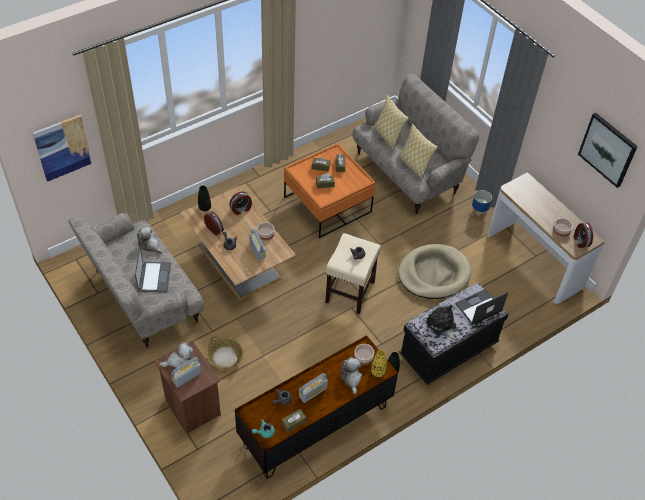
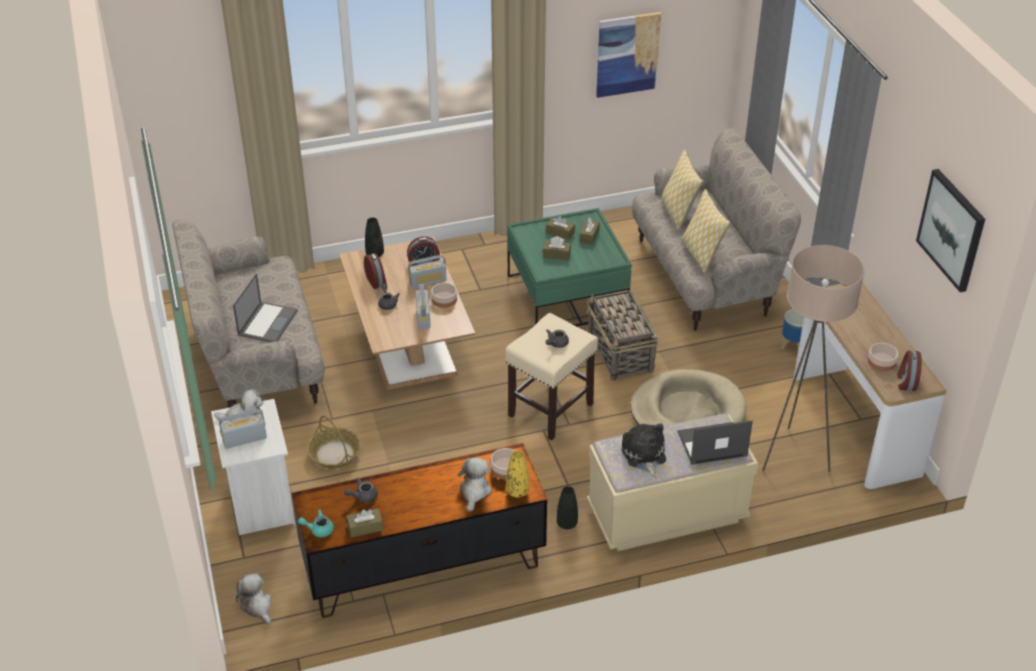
camera: 20 degrees right, 10 degrees down
picture [33,115,92,182] -> picture moved to [596,12,661,98]
plush toy [137,227,163,254] -> plush toy moved to [236,573,271,625]
brown nightstand [154,341,221,433] -> white nightstand [211,399,295,535]
orange coffee table [284,143,376,238] -> green coffee table [507,208,632,326]
radio [299,373,328,403] -> radio moved to [408,255,446,289]
black bench [399,283,509,385] -> beige bench [587,414,758,551]
none -> basket [586,290,658,381]
none -> beige floor lamp [762,245,865,473]

